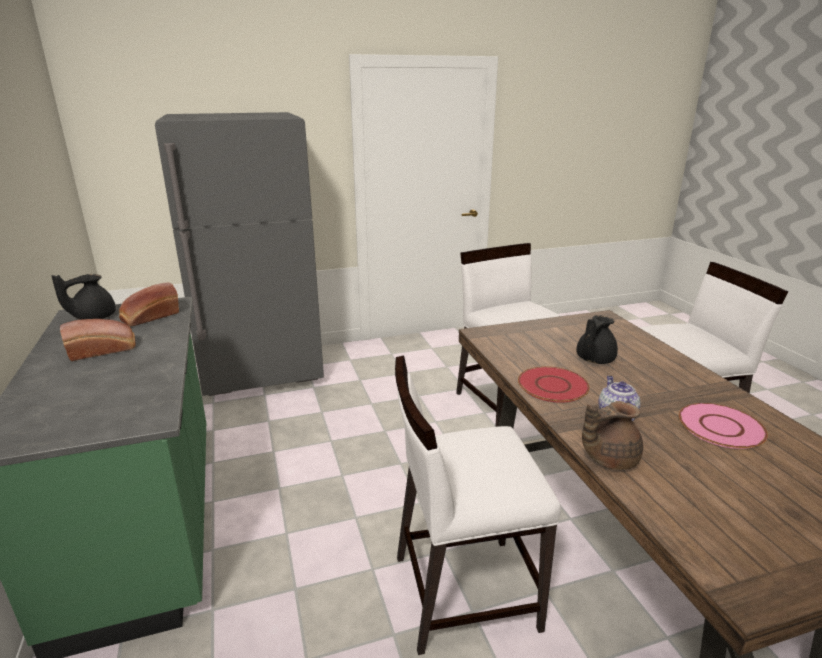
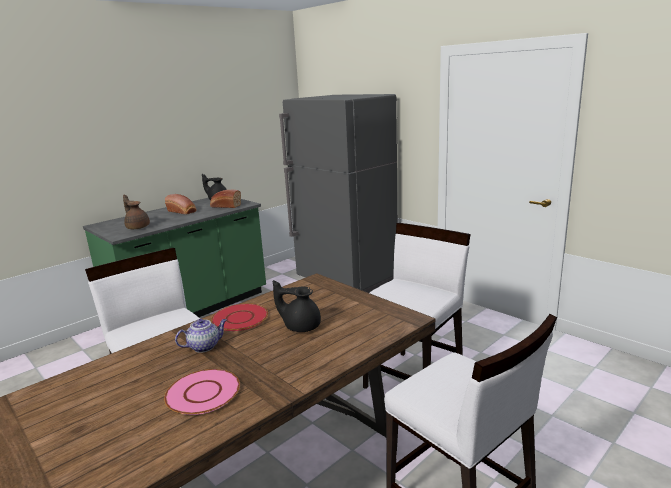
camera: 65 degrees right, 5 degrees down
brown teapot [582,401,643,470] -> brown teapot moved to [123,195,150,229]

